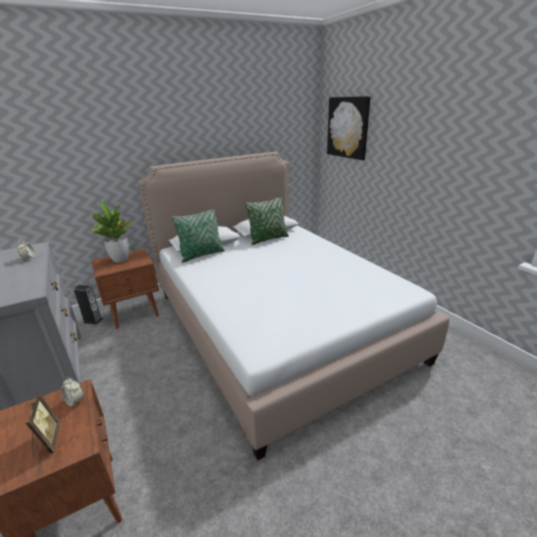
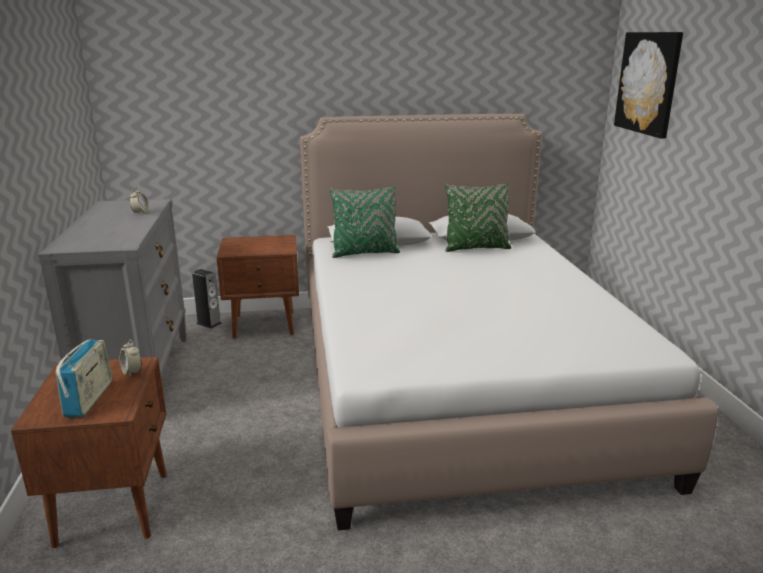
camera: 20 degrees right, 5 degrees down
picture frame [26,392,61,456] -> radio [56,339,112,418]
potted plant [91,201,133,263] -> none

